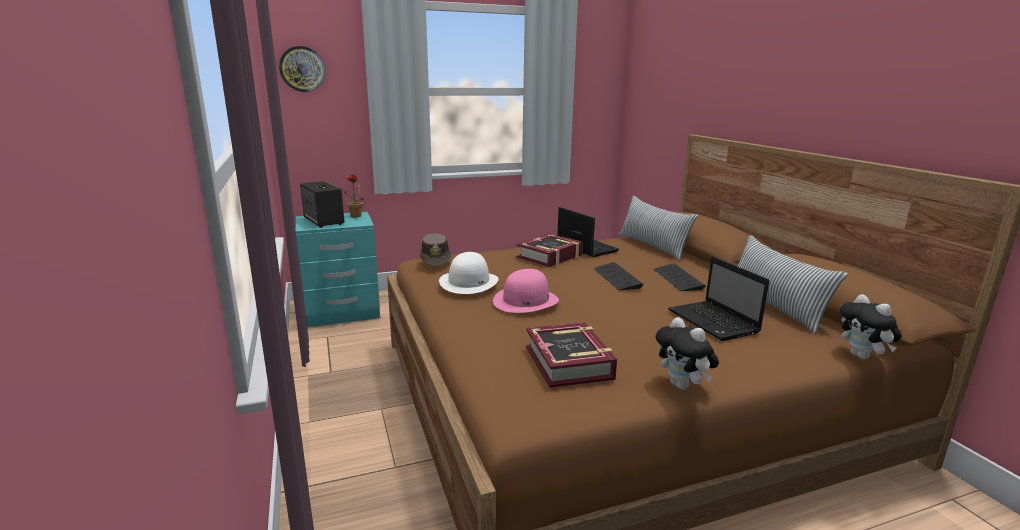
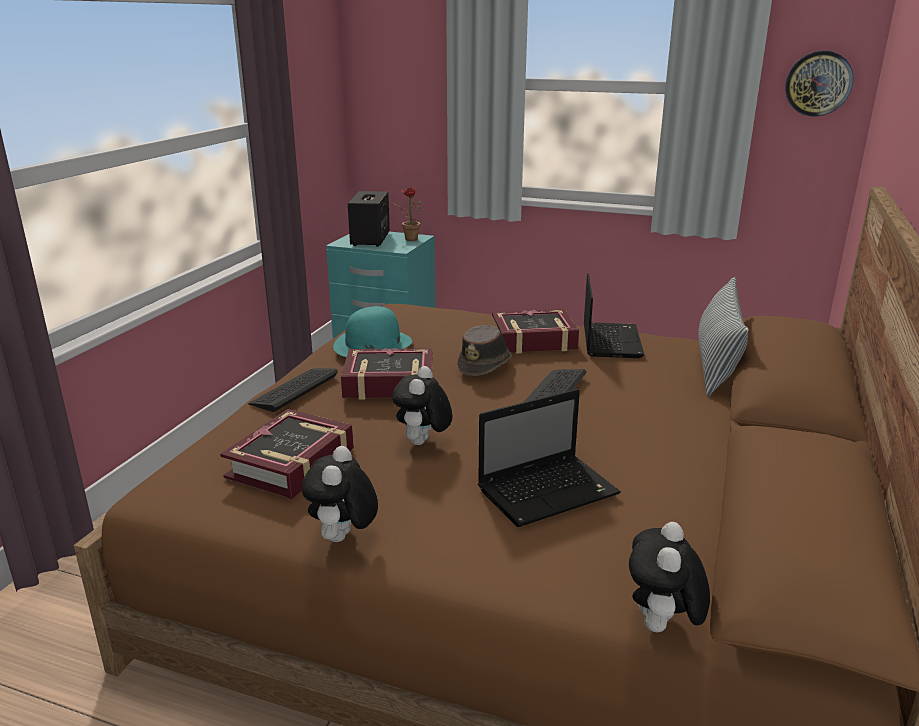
camera: 40 degrees right, 5 degrees up
wall clock [279,46,326,92] -> wall clock moved to [785,51,854,117]
brown hat [419,233,452,266] -> brown hat moved to [457,325,512,376]
white hat [439,252,499,294] -> turquoise hat [333,306,412,357]
pink hat [493,269,559,313] -> book [341,348,433,399]
keyboard [654,263,706,291] -> keyboard moved to [248,368,338,412]
laptop [668,256,770,341] -> laptop turned 135 degrees counterclockwise [478,389,621,527]
pillow [738,235,848,335] -> none
none -> plush toy [392,366,452,445]

